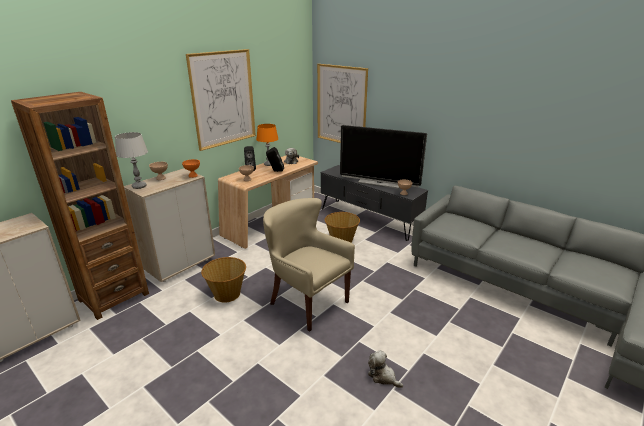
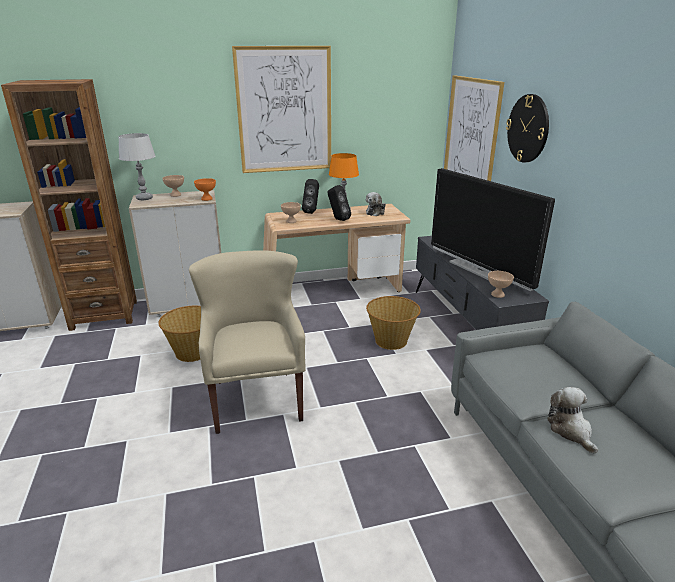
camera: 35 degrees right, 0 degrees up
plush toy [368,350,403,388] -> plush toy moved to [547,387,598,454]
none -> wall clock [506,94,549,162]

